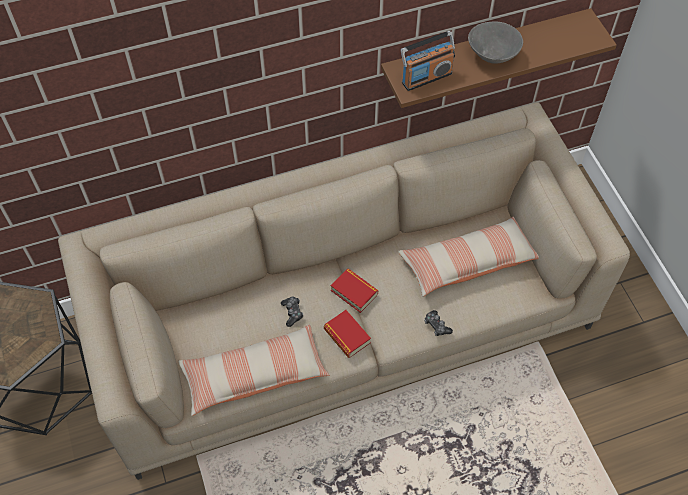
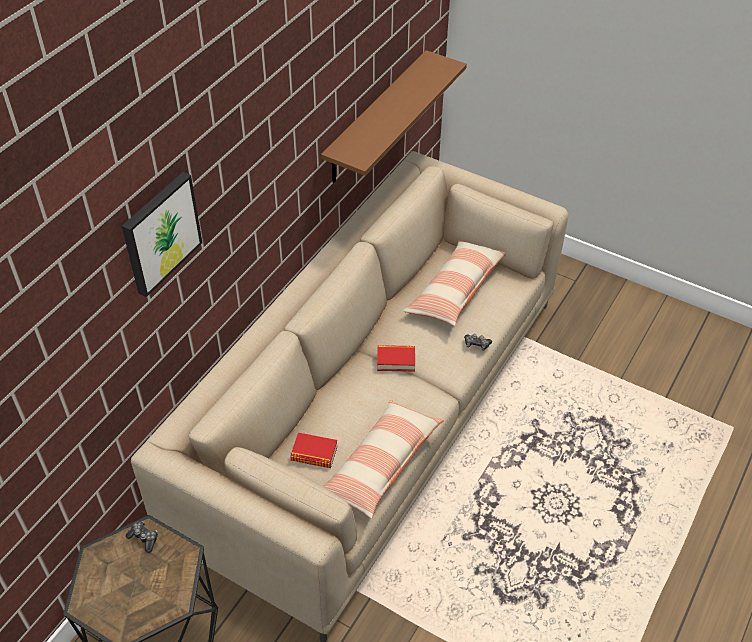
camera: 40 degrees left, 10 degrees down
game controller [281,297,303,327] -> game controller moved to [126,521,158,553]
book [324,310,371,358] -> book moved to [290,433,338,468]
radio [401,31,455,91] -> none
grey bowl [468,22,523,64] -> none
none -> picture [122,172,202,297]

